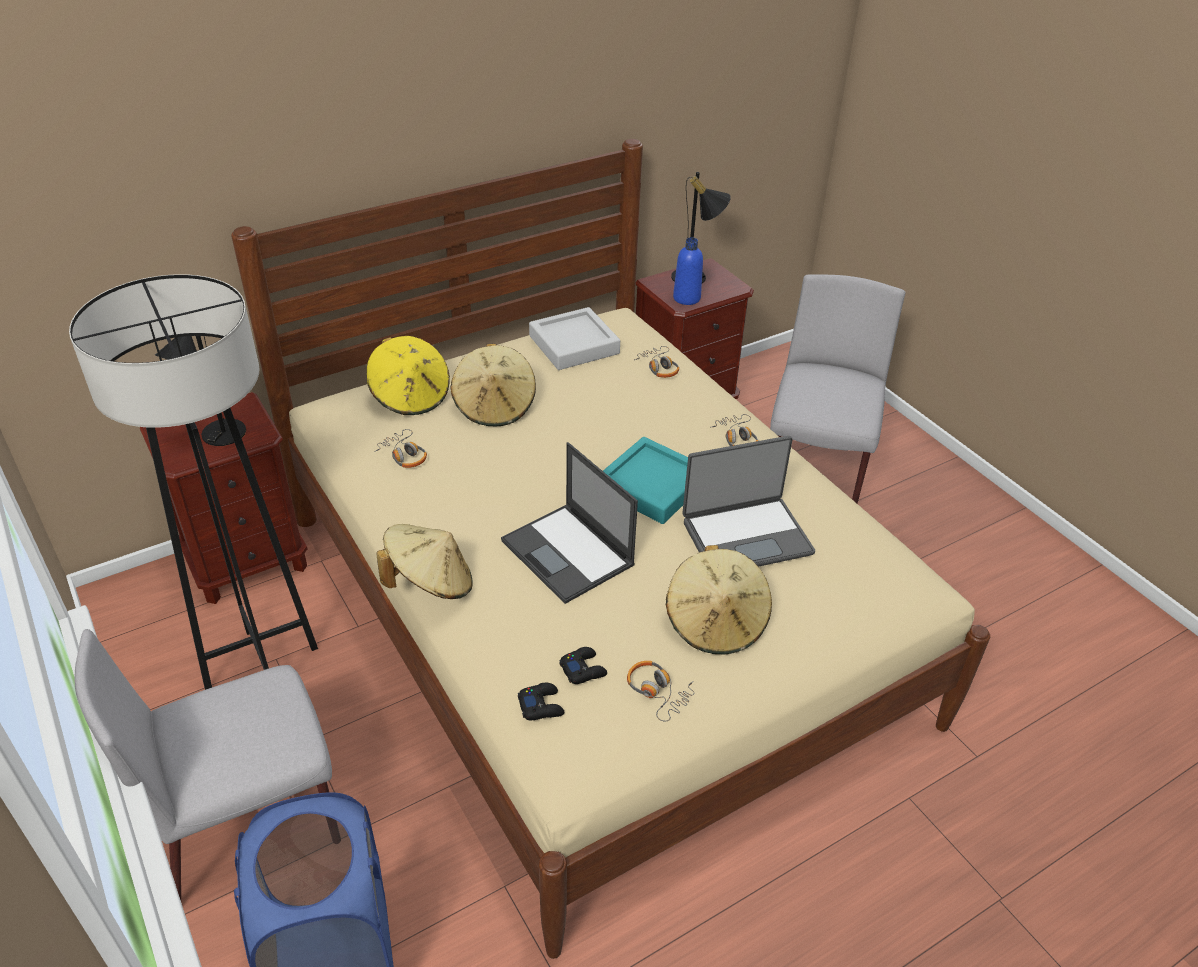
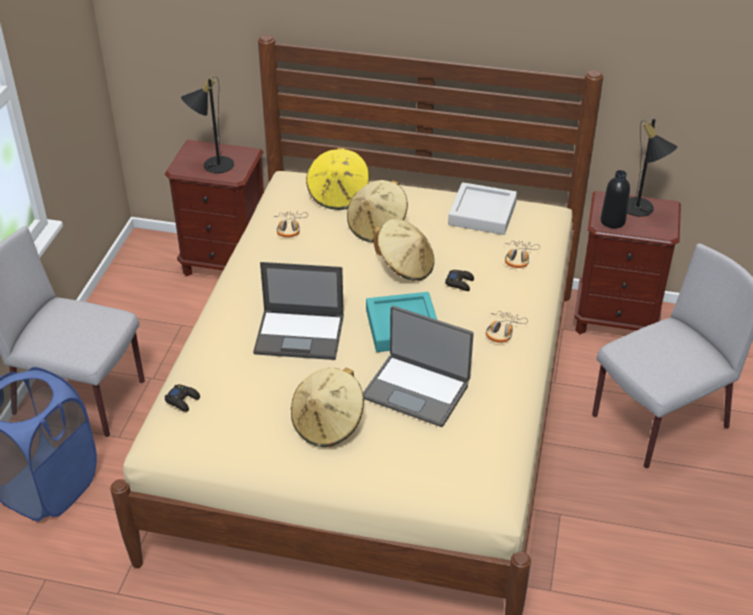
camera: 45 degrees right, 0 degrees up
grey floor lamp [69,274,318,690] -> none
beige hat [376,524,473,599] -> beige hat moved to [373,219,435,281]
laptop [501,442,638,604] -> laptop turned 90 degrees counterclockwise [253,262,344,360]
black game controller [559,647,607,684] -> black game controller moved to [445,270,474,291]
headphones [627,661,695,721] -> none
blue bottle [673,237,703,305] -> black bottle [600,170,630,229]

